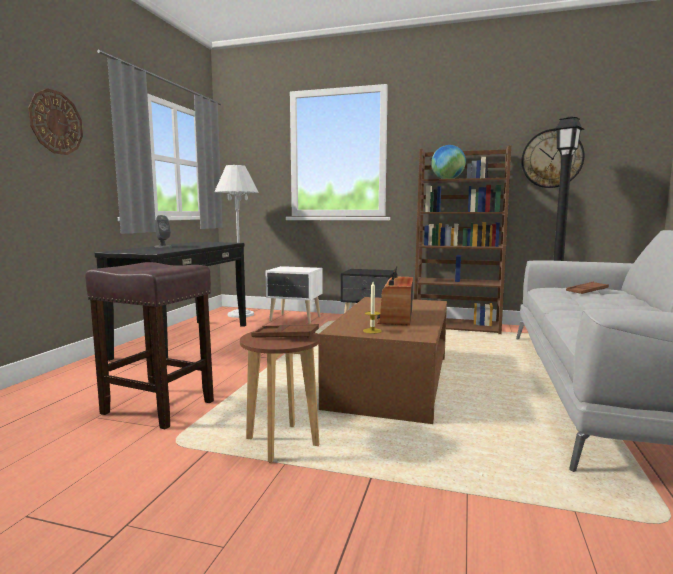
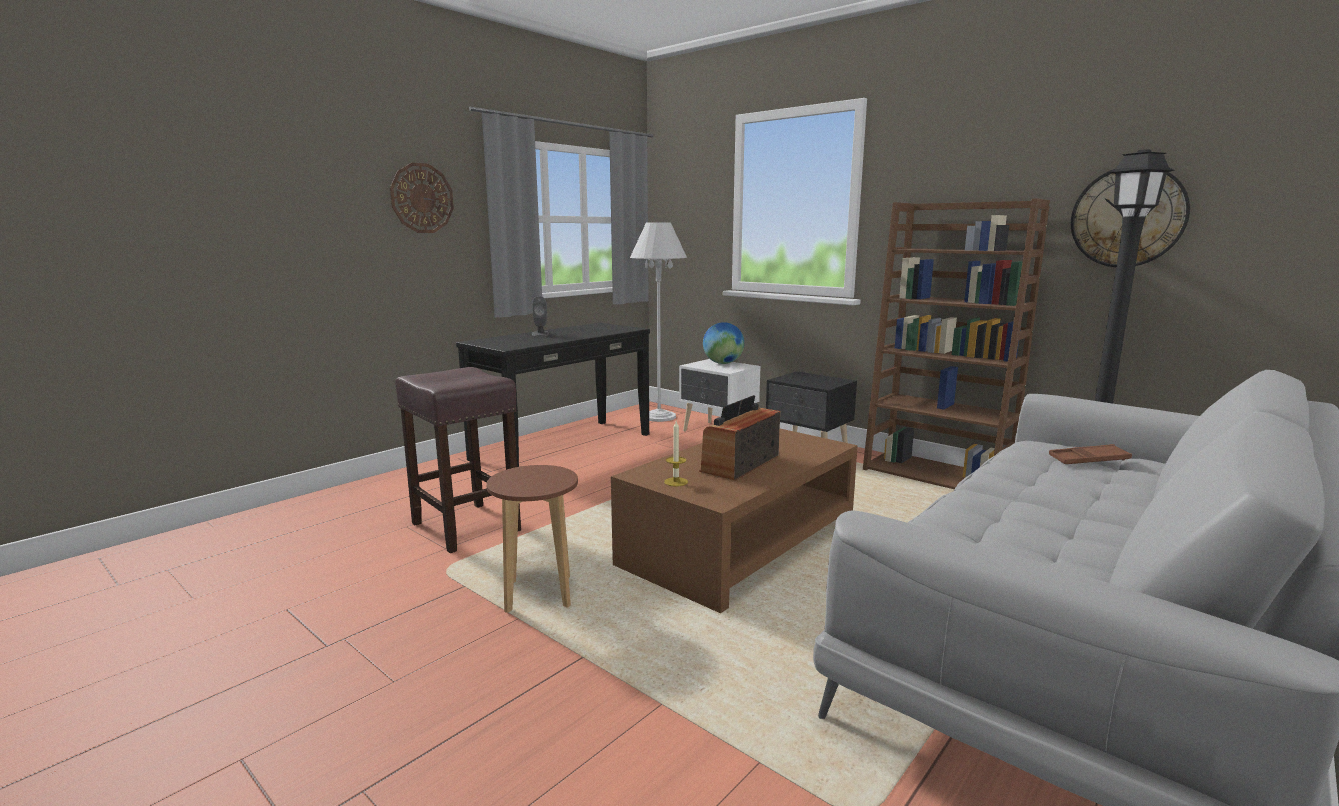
camera: 25 degrees right, 5 degrees up
brown tray [251,324,319,338] -> none
globe [431,145,466,179] -> globe moved to [703,322,744,364]

